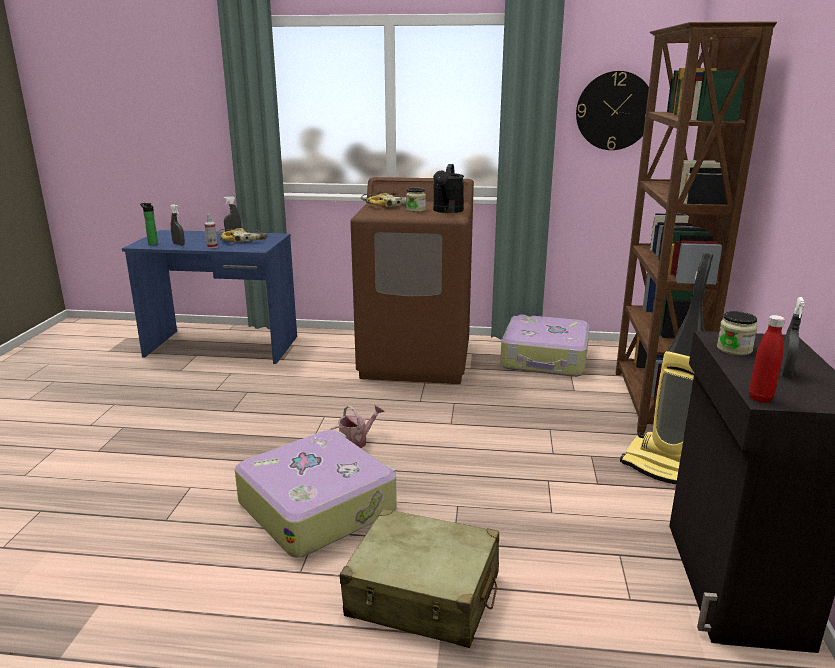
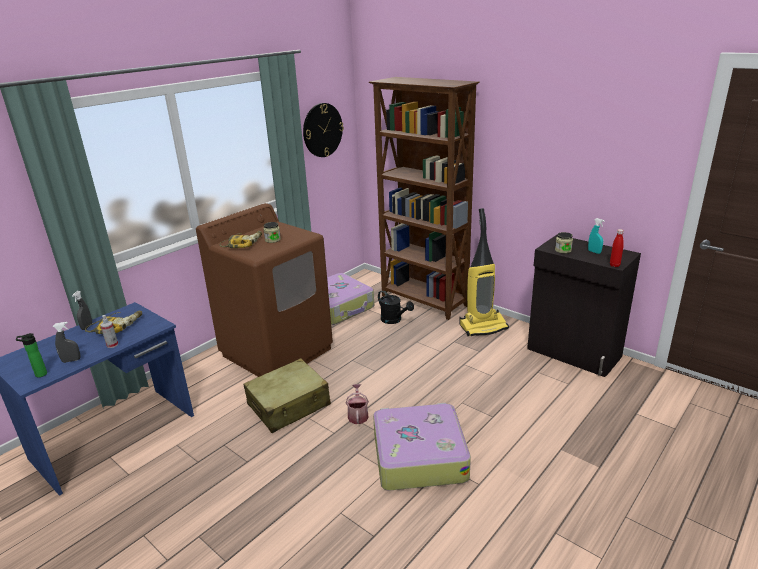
camera: 55 degrees left, 5 degrees up
beige suitcase [340,509,499,648] -> beige suitcase moved to [244,358,331,433]
black watering can [433,164,464,213] -> black watering can moved to [378,291,414,324]
grey spray bottle [780,297,805,378] -> turquoise spray bottle [588,218,605,254]

